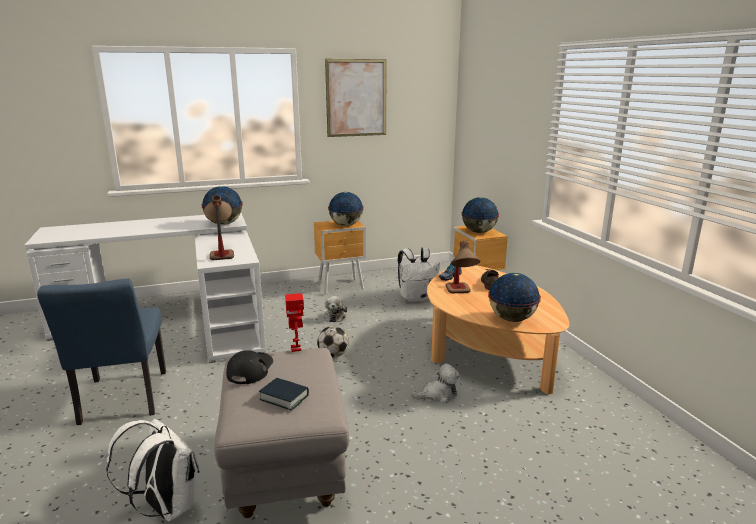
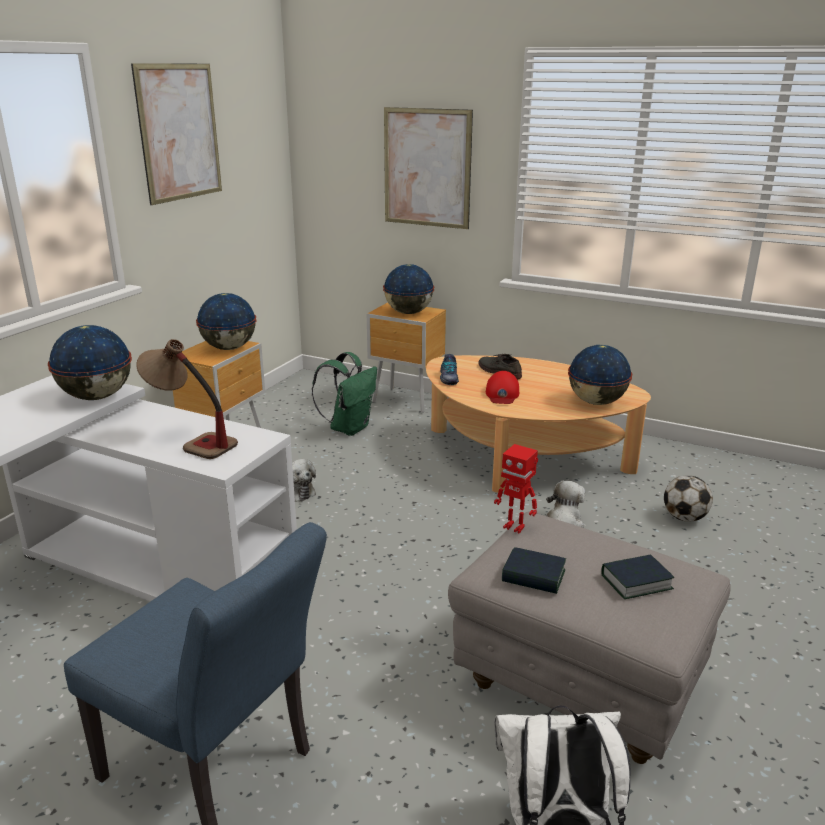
camera: 45 degrees left, 5 degrees up
black cap [226,350,273,384] -> book [502,547,566,594]
football [317,326,349,358] -> football moved to [664,475,713,522]
white backpack [398,247,440,302] -> green backpack [312,352,377,436]
table lamp [445,241,481,293] -> red cap [486,371,519,404]
none -> picture [384,107,473,229]

